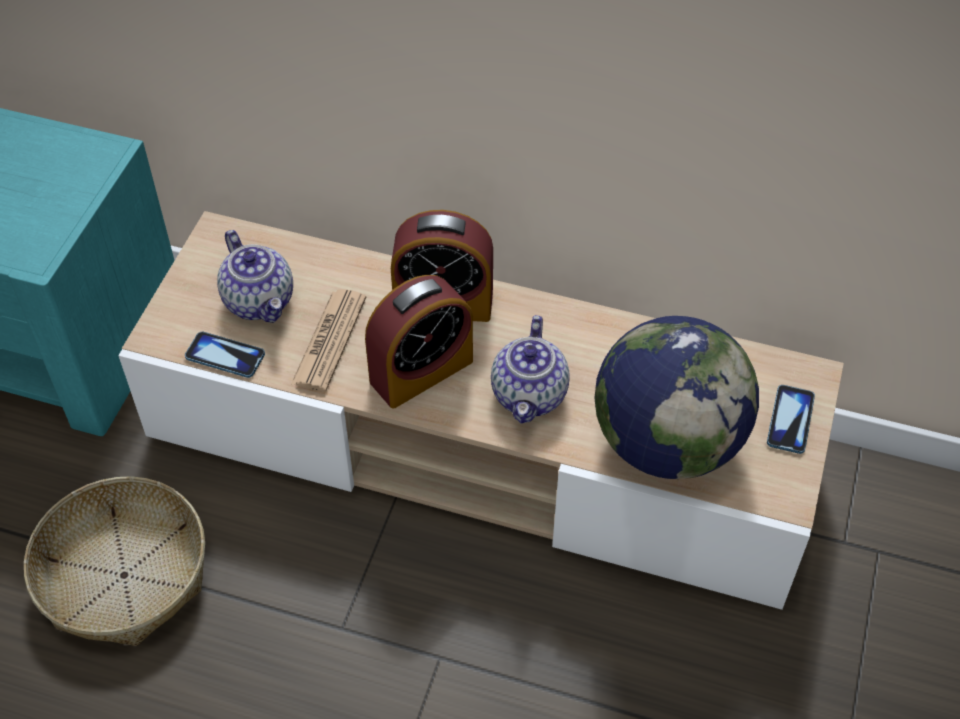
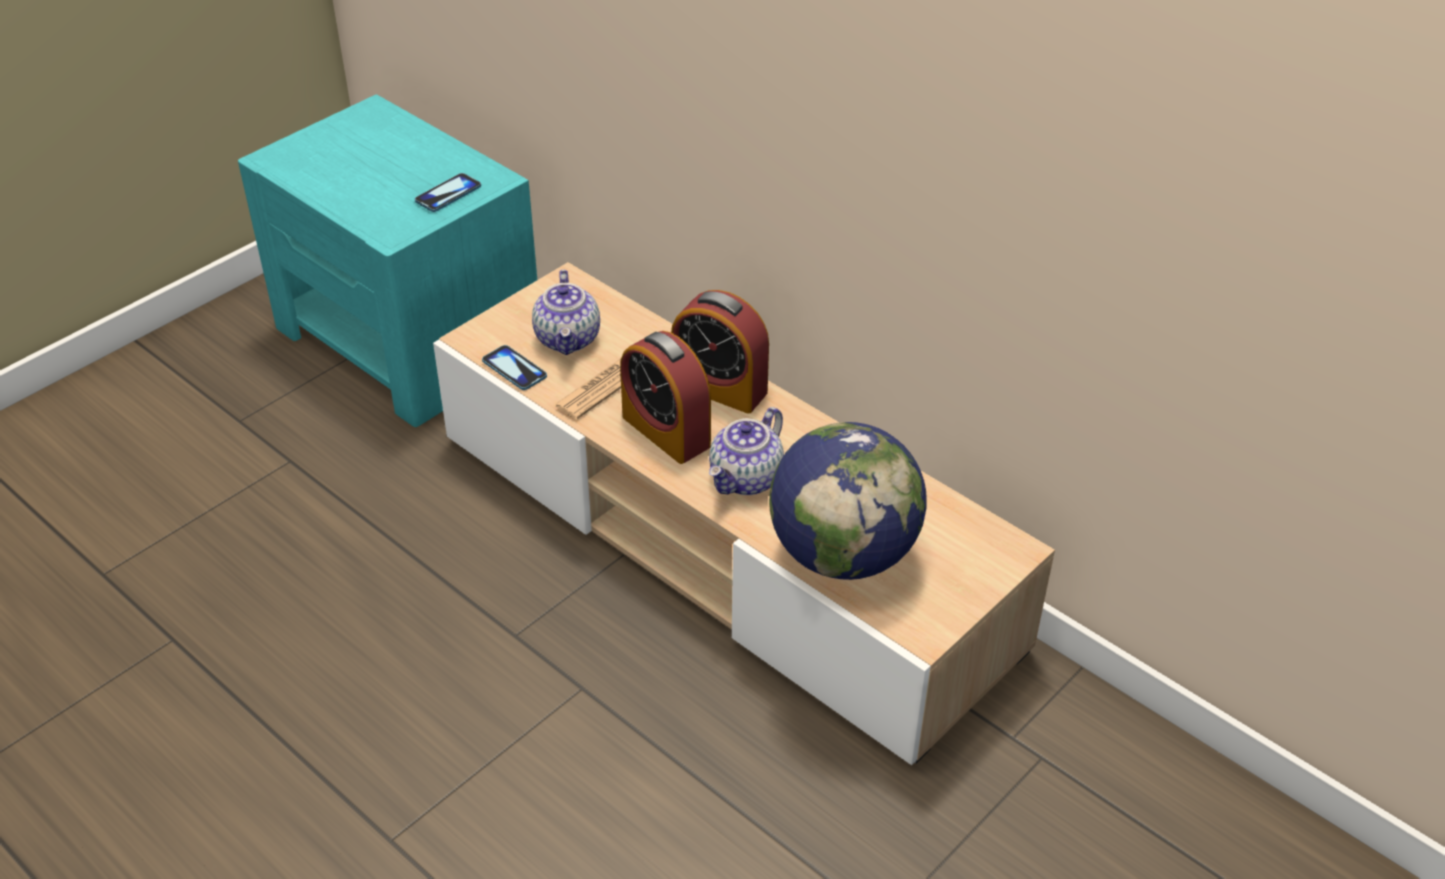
camera: 25 degrees right, 10 degrees down
basket [24,476,205,646] -> none
alarm clock [365,275,473,409] -> alarm clock turned 60 degrees clockwise [620,331,711,464]
phone [767,385,815,454] -> phone moved to [415,173,481,212]

